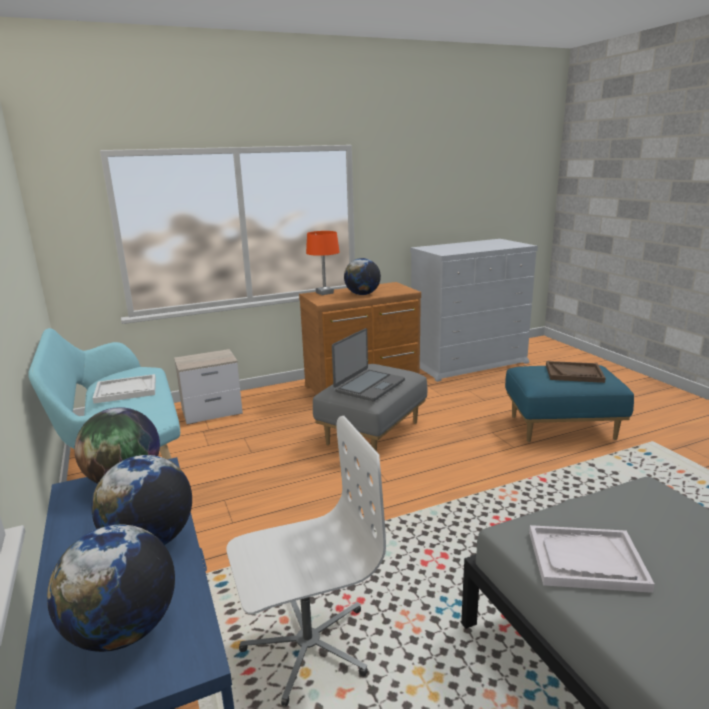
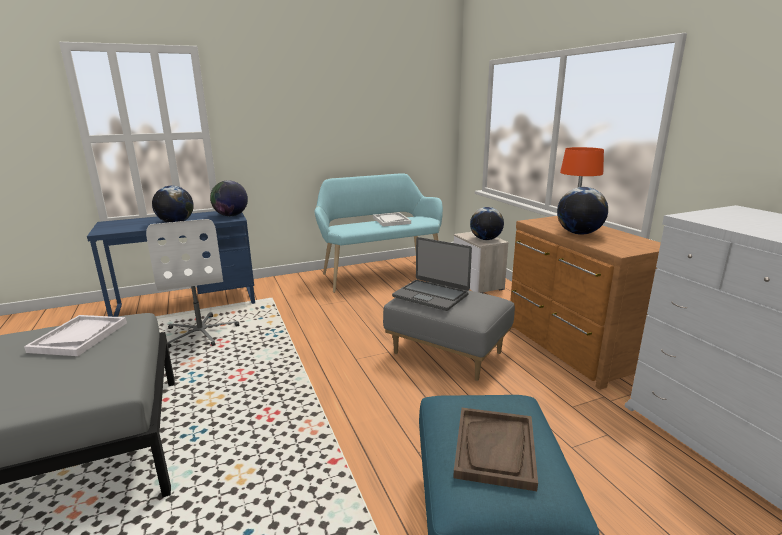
camera: 90 degrees right, 0 degrees up
globe [47,525,175,652] -> globe moved to [470,207,504,240]

